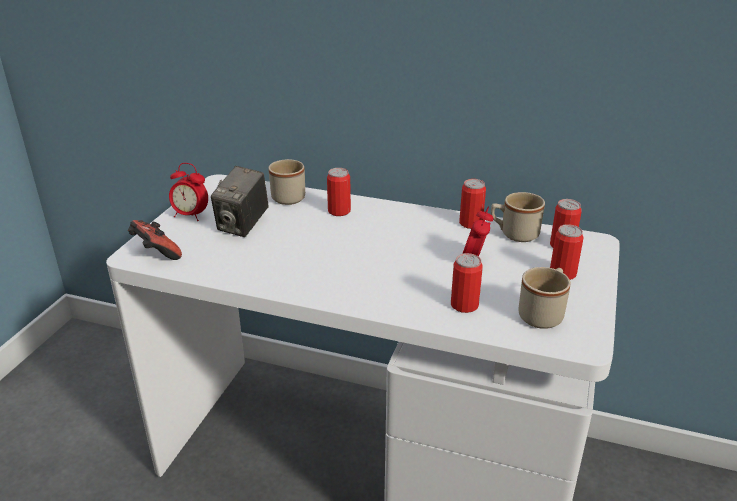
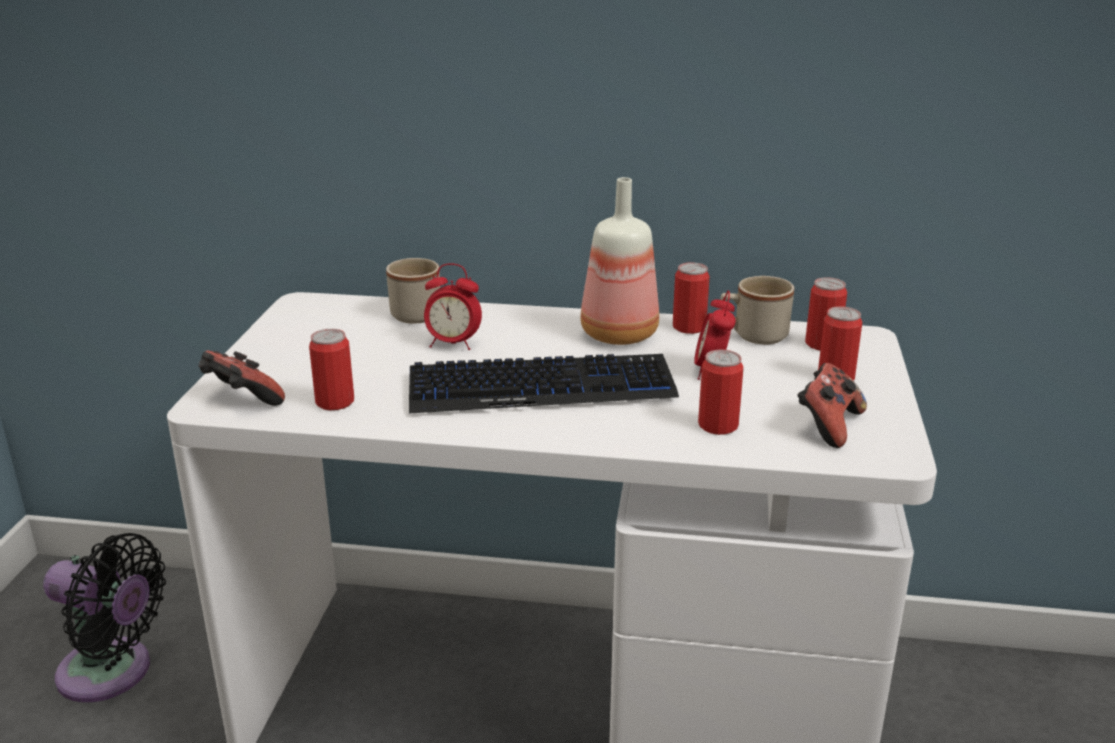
camera: 10 degrees left, 5 degrees down
alarm clock [169,163,208,221] -> alarm clock moved to [424,263,482,350]
camera [211,166,269,237] -> none
can [327,168,351,216] -> can moved to [309,329,354,410]
beige mug [519,267,570,329] -> game controller [797,363,867,448]
none -> black fan [43,533,166,702]
none -> keyboard [409,354,679,413]
none -> bottle [580,177,659,345]

